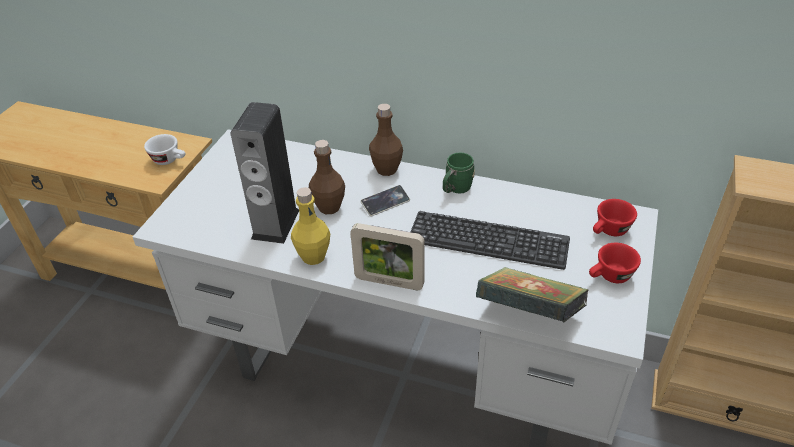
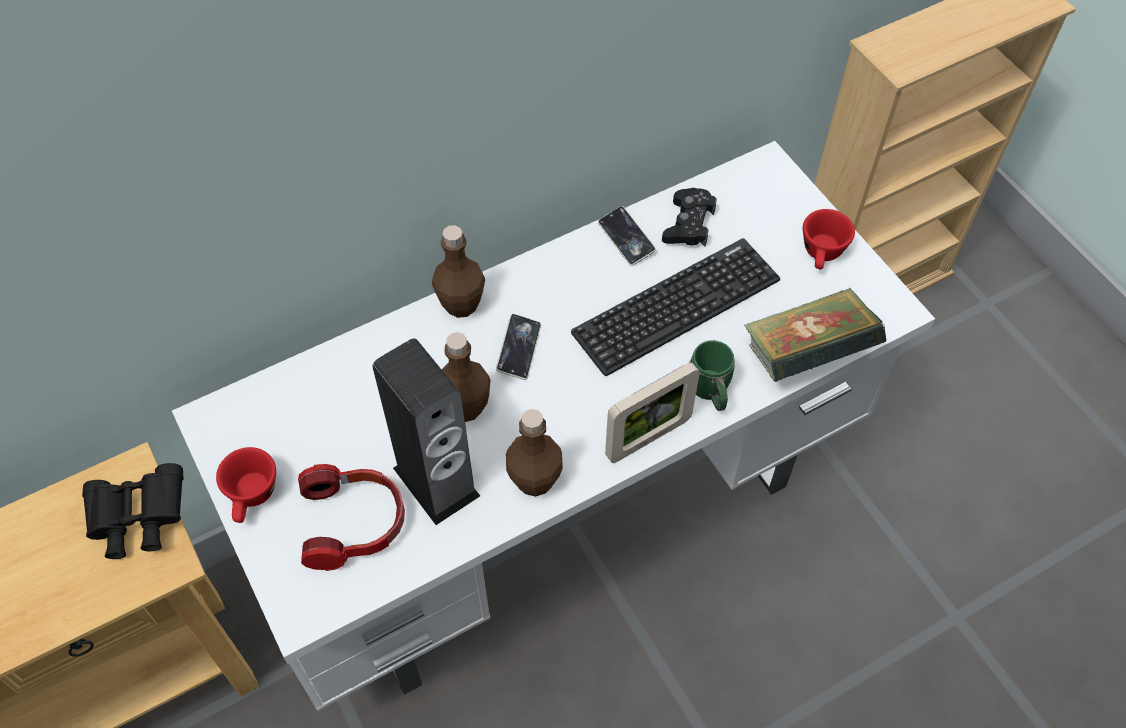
camera: 50 degrees left, 15 degrees up
white cup [144,134,186,165] -> black binoculars [82,463,184,559]
yellow bottle [291,187,330,265] -> brown bottle [506,409,563,497]
green mug [443,153,475,193] -> green mug moved to [689,340,735,411]
red cup [593,199,637,236] -> red cup moved to [216,447,276,523]
none -> headphones [298,464,405,571]
none -> phone [598,206,656,266]
none -> black game controller [662,188,717,247]

